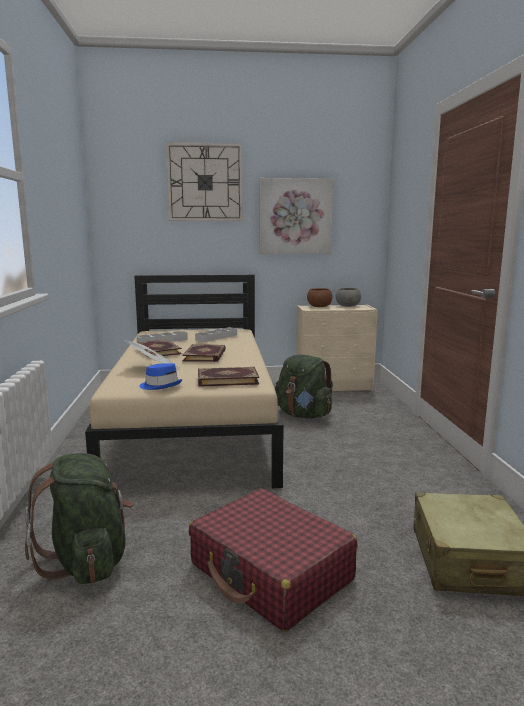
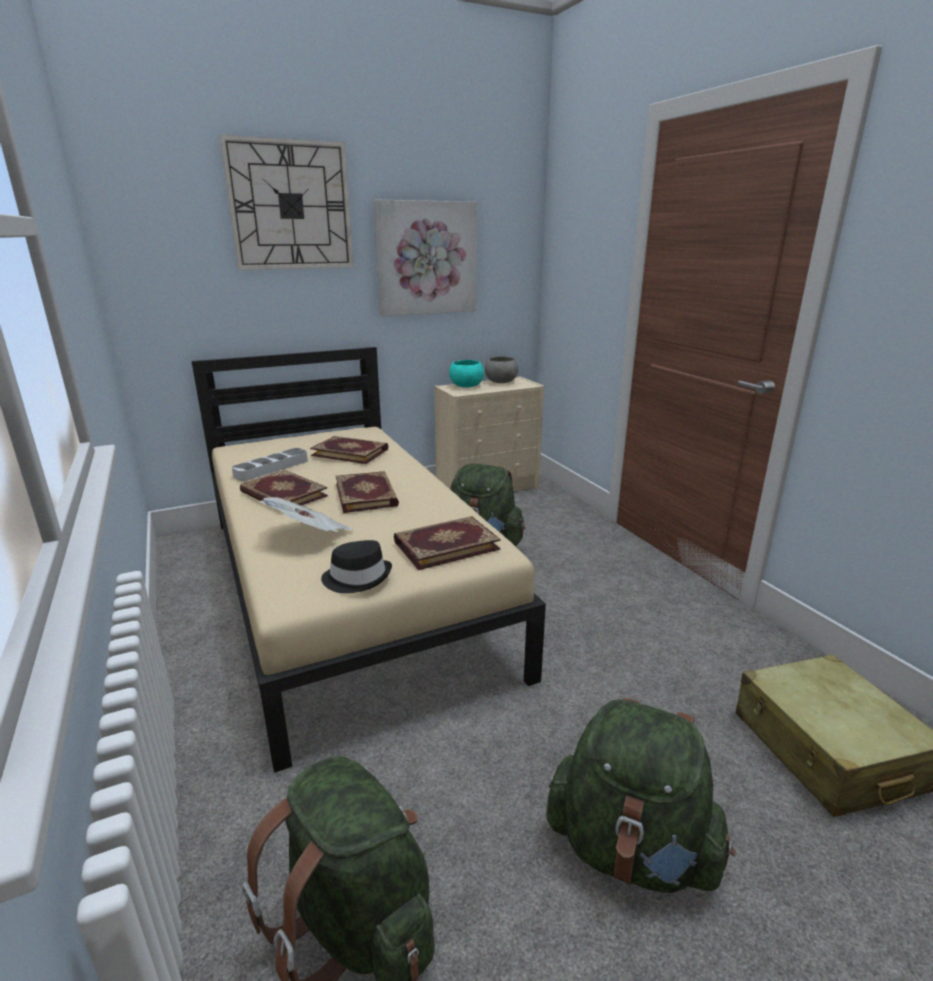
camera: 20 degrees left, 10 degrees up
blue hat [140,363,182,390] -> black hat [321,540,392,593]
red suitcase [189,488,357,632] -> green backpack [546,698,735,893]
grey tray [195,327,237,342] -> book [310,436,388,464]
brown bowl [307,288,332,307] -> turquoise bowl [449,360,484,388]

